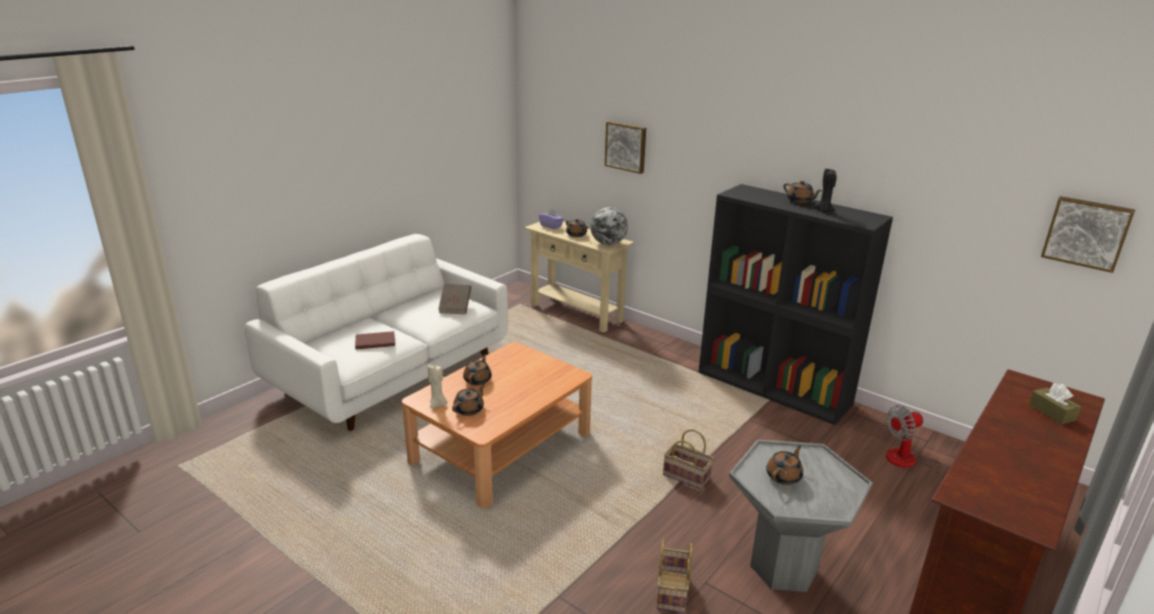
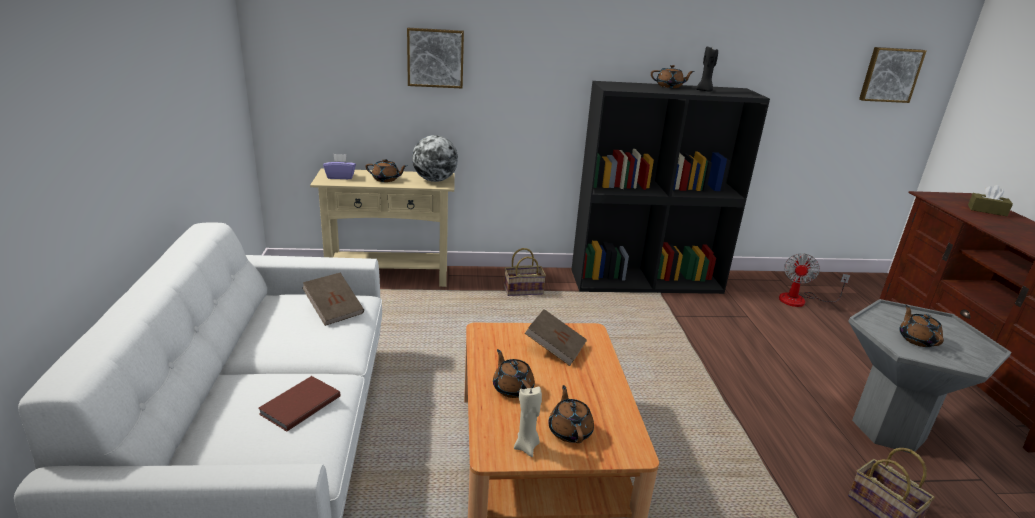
camera: 45 degrees left, 0 degrees up
basket [663,429,714,490] -> basket moved to [504,248,546,296]
none -> brown book [525,309,587,366]

